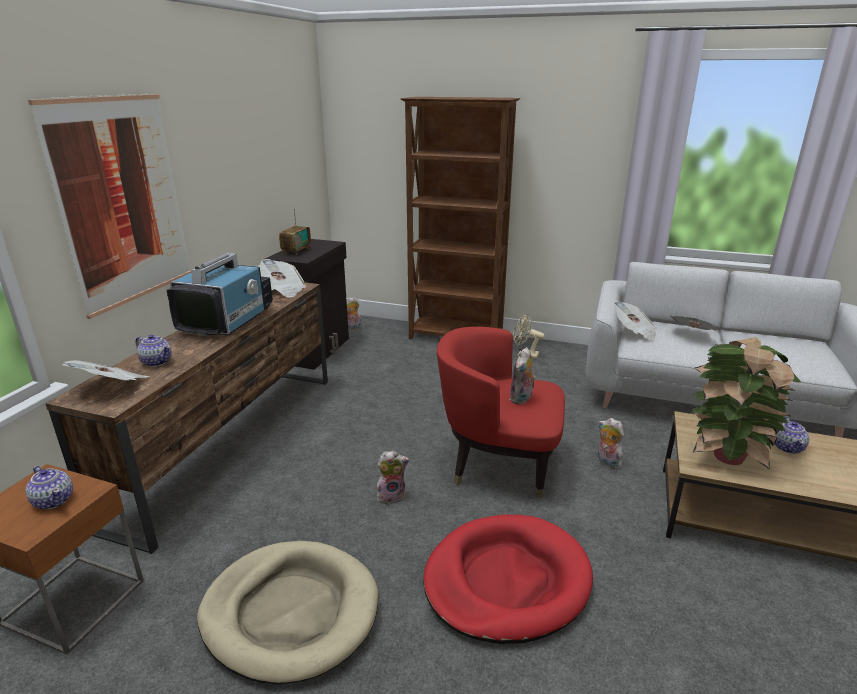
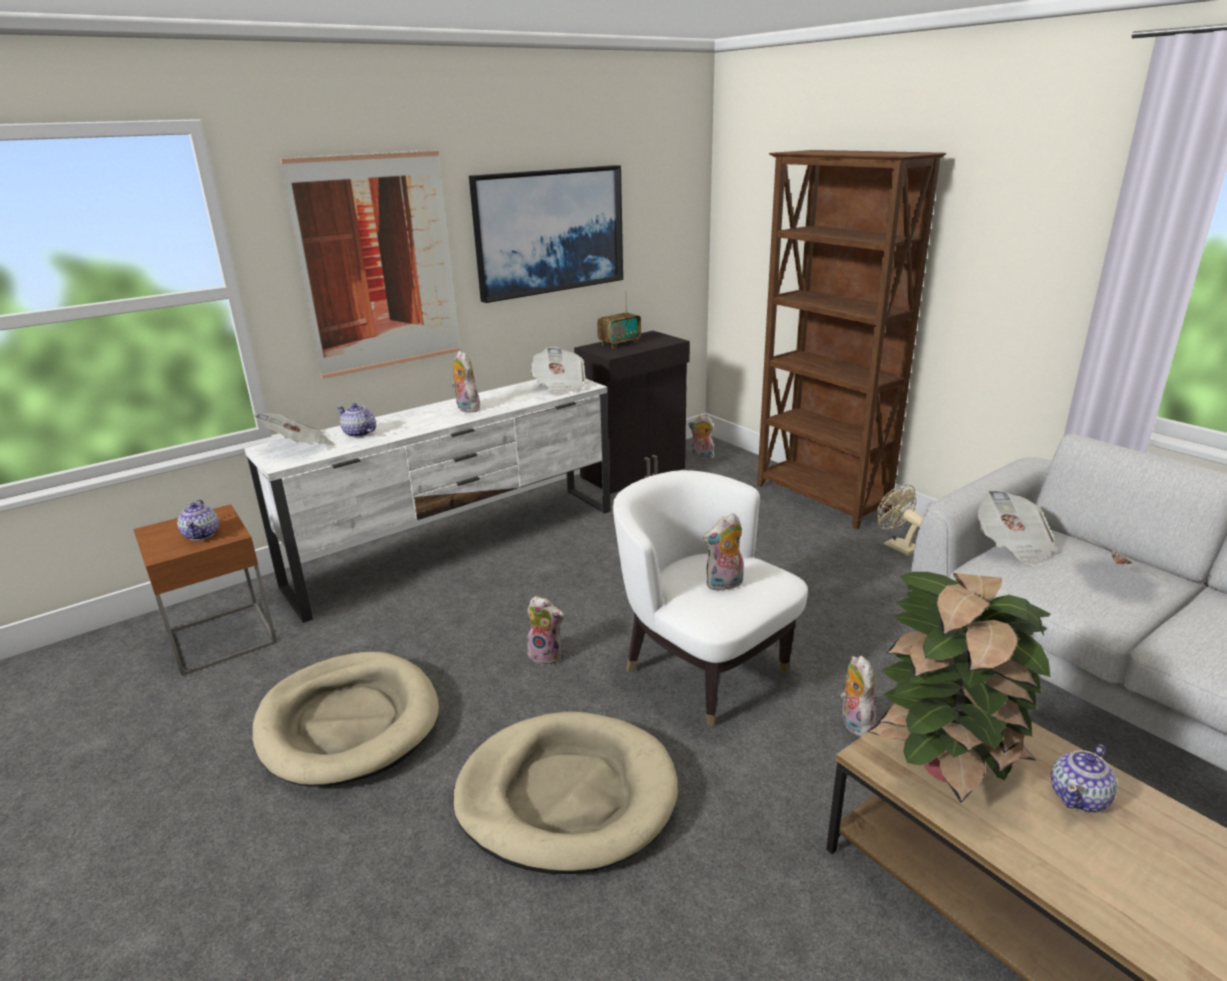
camera: 35 degrees right, 0 degrees up
brown tv stand [45,282,328,554] -> white tv stand [244,378,611,623]
teapot [135,335,172,367] -> teapot turned 150 degrees clockwise [337,403,376,437]
television [167,253,273,336] -> plush toy [451,351,480,413]
red dog bed [424,514,593,644] -> beige dog bed [453,712,678,874]
red armchair [437,327,565,498] -> white armchair [613,470,808,726]
none -> picture [469,165,623,303]

